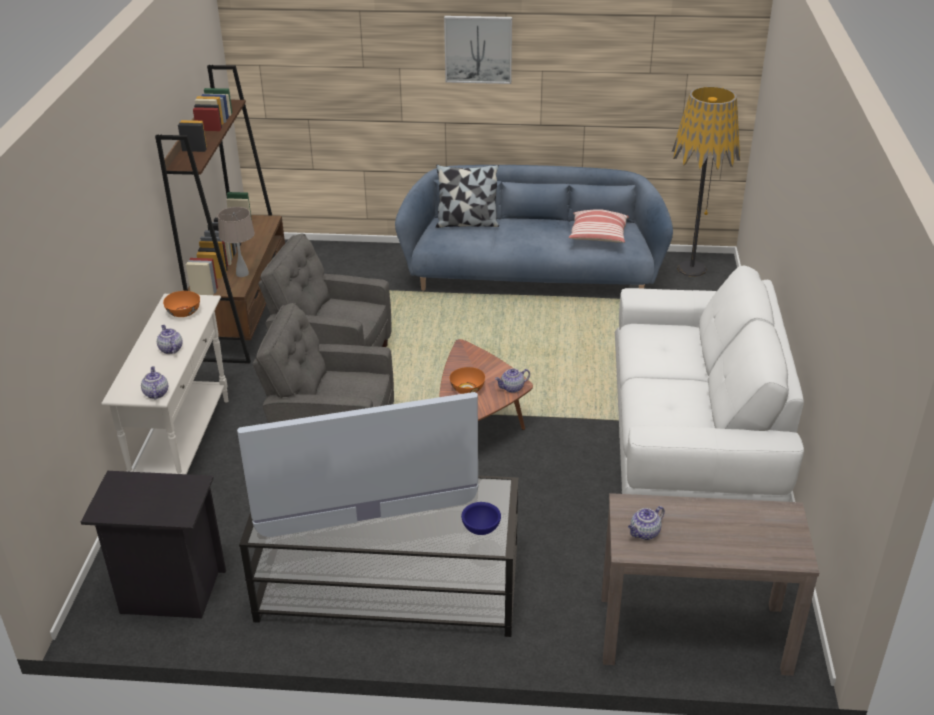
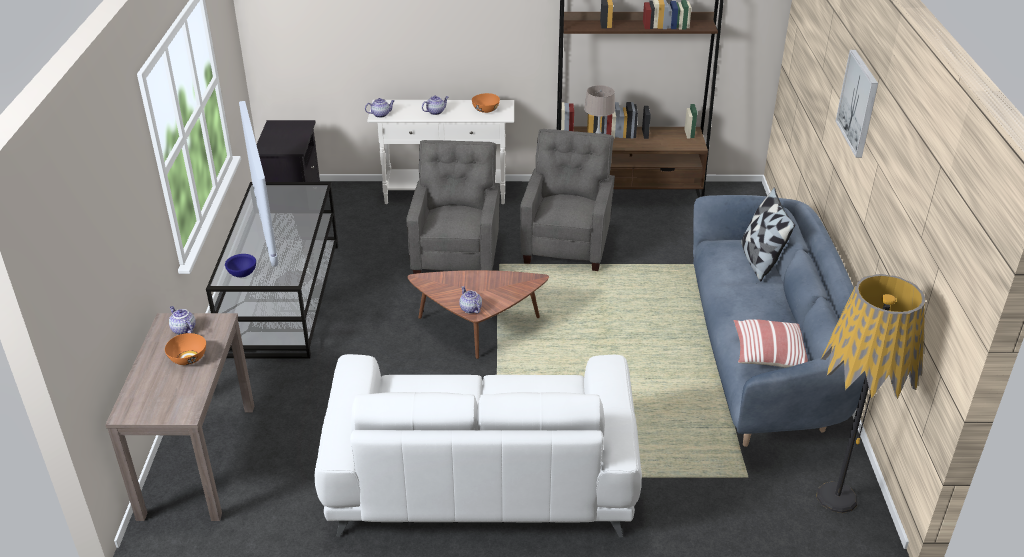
camera: 85 degrees right, 0 degrees up
orange bowl [449,367,485,394] -> orange bowl moved to [165,333,206,365]

